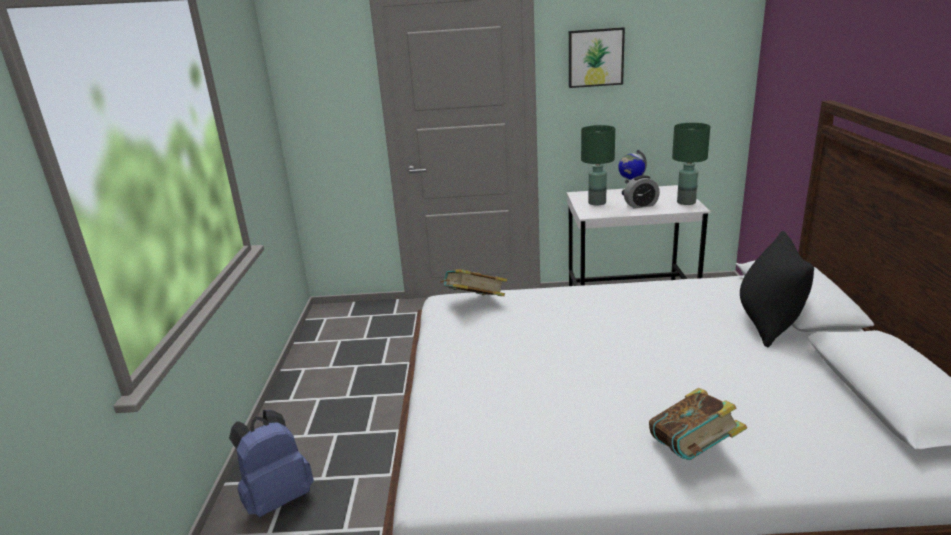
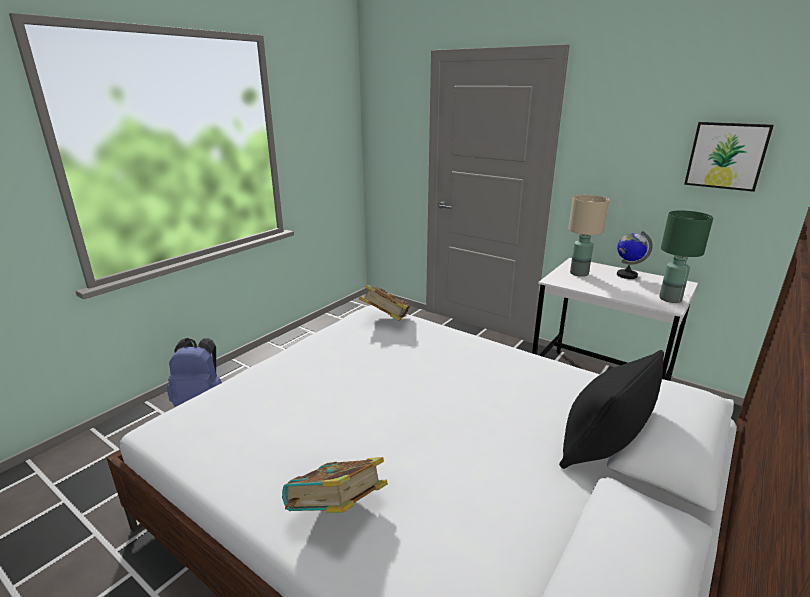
camera: 35 degrees right, 0 degrees up
picture [569,27,625,88] -> picture moved to [684,122,774,192]
green table lamp [581,125,615,205] -> beige table lamp [568,195,609,277]
alarm clock [624,175,660,209] -> none

